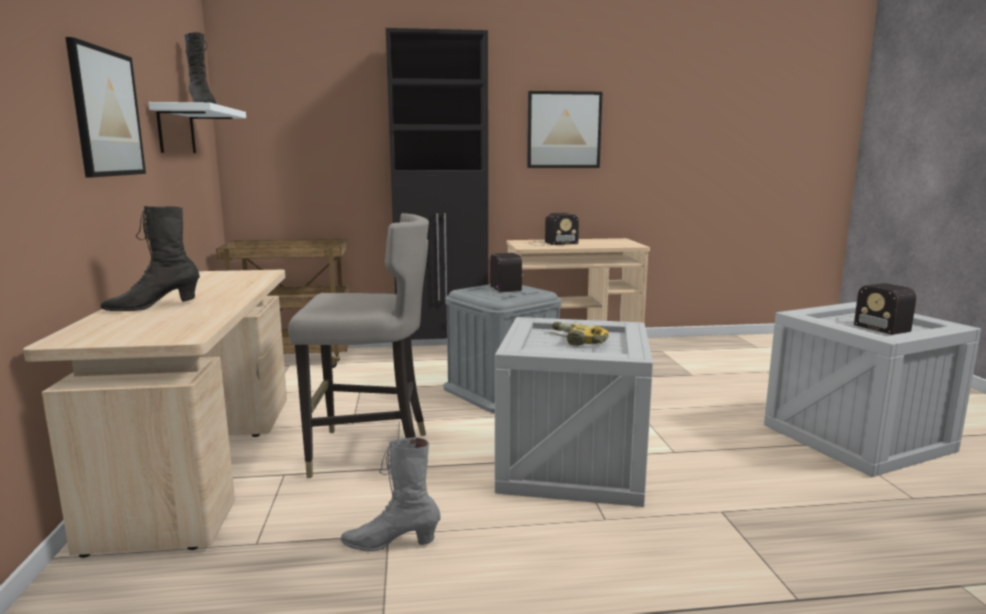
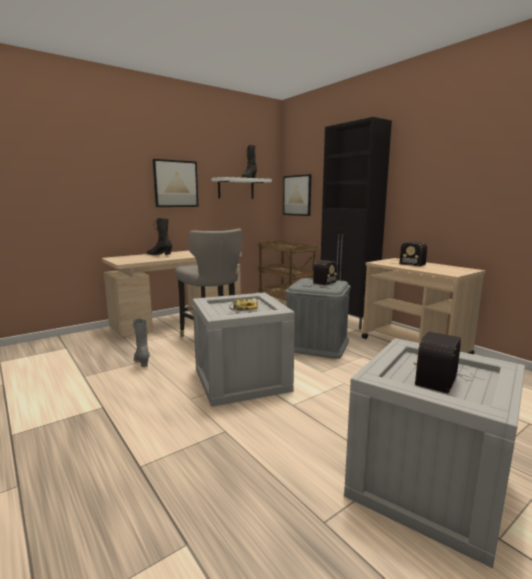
camera: 60 degrees right, 0 degrees up
picture [527,91,602,168] -> picture moved to [283,174,311,216]

